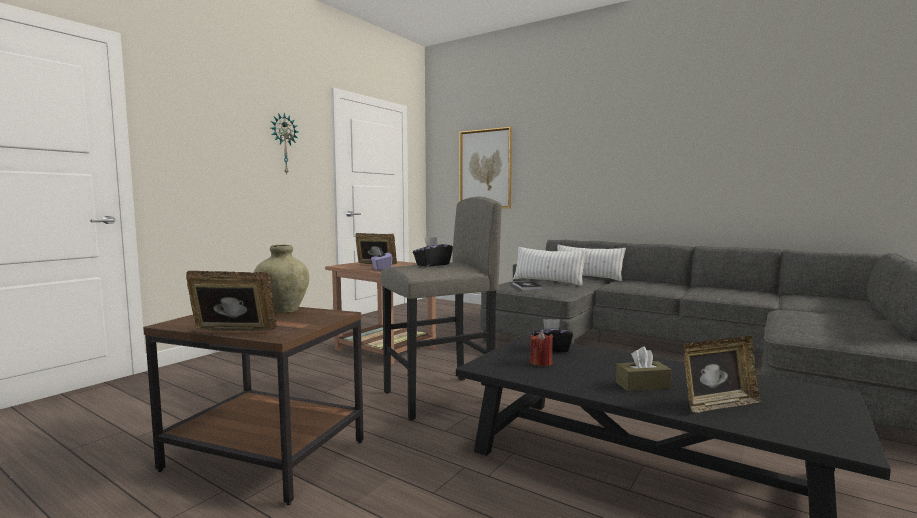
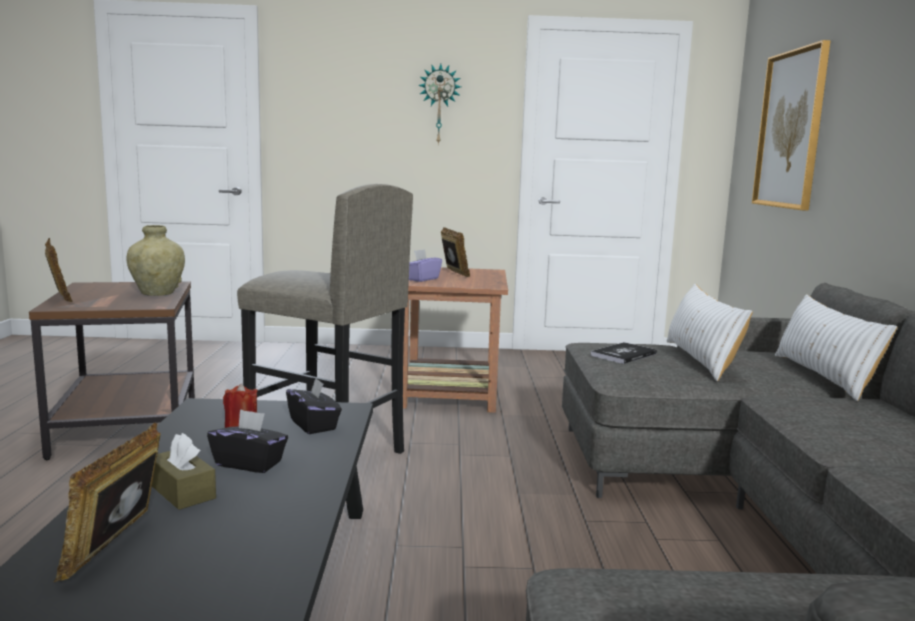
camera: 55 degrees right, 5 degrees up
black tissue box [413,237,453,267] -> black tissue box moved to [207,409,288,473]
picture frame [684,336,761,413] -> picture frame turned 60 degrees clockwise [54,423,161,582]

